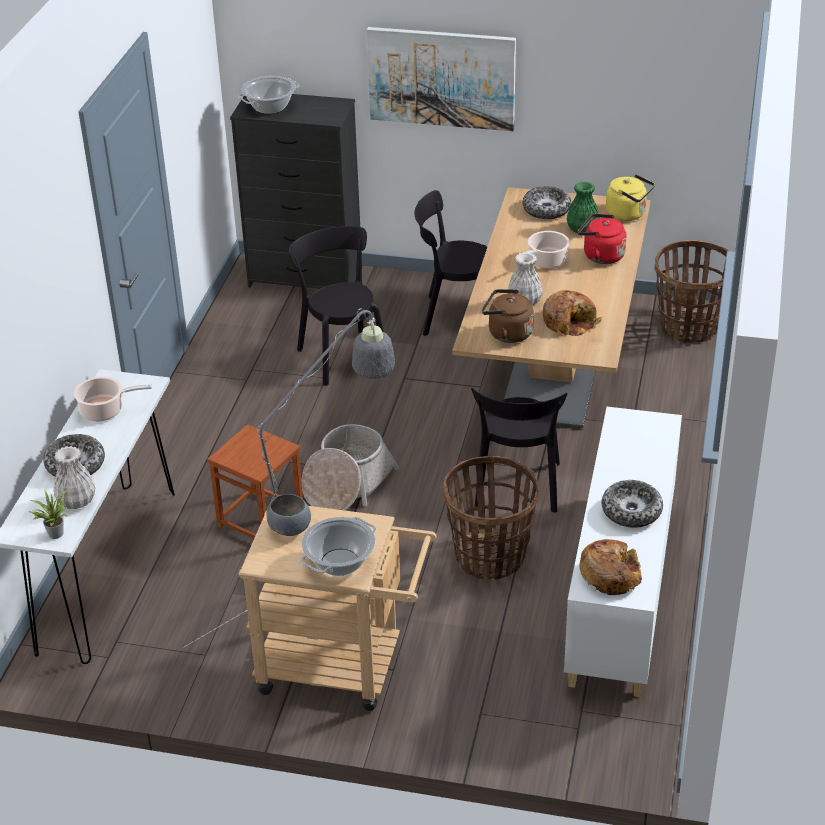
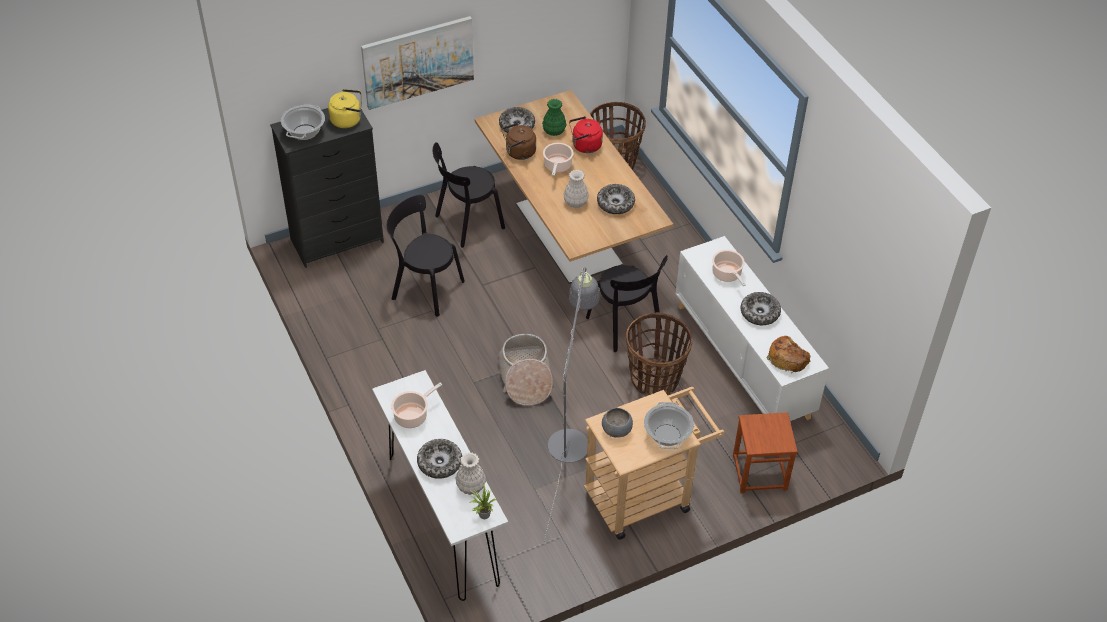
camera: 40 degrees left, 10 degrees up
brown stool [207,424,303,538] -> brown stool moved to [733,412,798,493]
brown kettle [482,289,534,343] -> brown kettle moved to [501,123,536,160]
bread [543,290,602,336] -> bowl [597,184,635,214]
yellow kettle [606,174,655,221] -> yellow kettle moved to [328,89,362,128]
none -> cooking pot [712,250,746,286]

